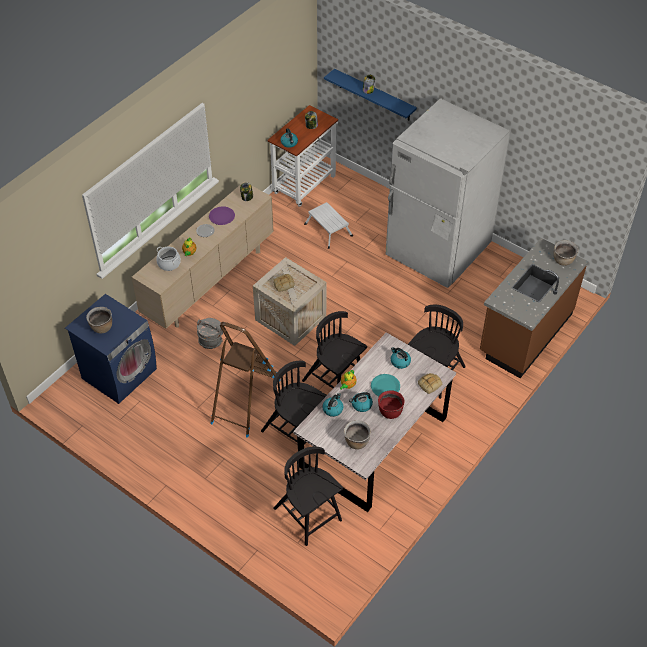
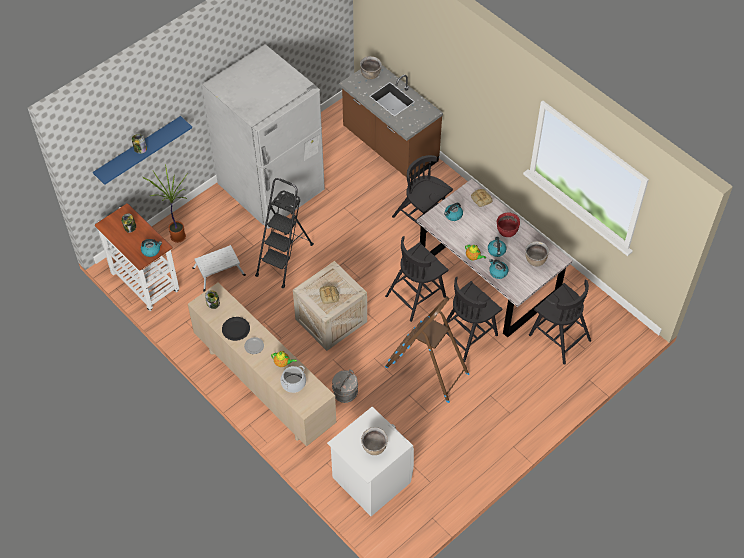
camera: 80 degrees left, 5 degrees up
blue washing machine [65,294,157,404] -> white washing machine [327,407,414,516]
purple plate [209,206,235,225] -> black plate [222,317,250,341]
black chair [273,447,343,546] -> black chair turned 105 degrees counterclockwise [529,279,591,365]
turquoise plate [371,374,400,396] -> none
none -> potted plant [142,164,187,243]
none -> step ladder [255,178,314,288]

